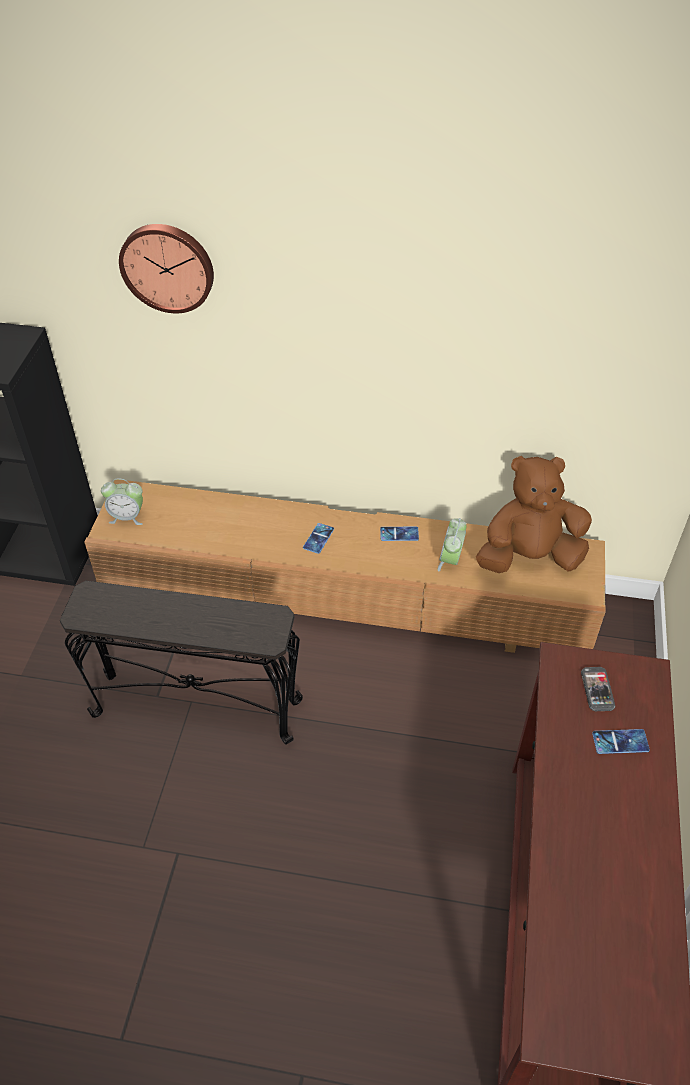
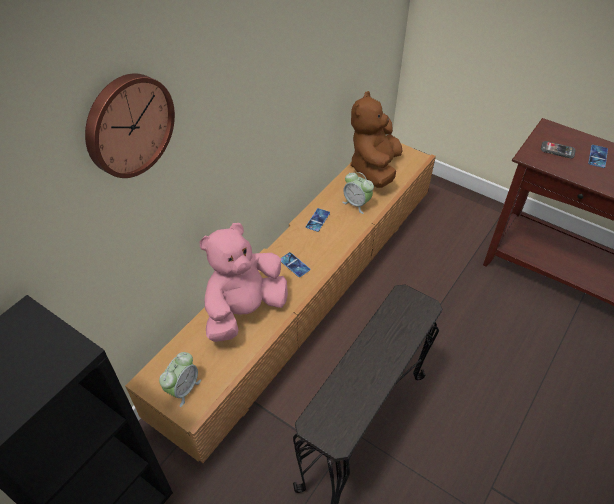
camera: 65 degrees left, 0 degrees up
none -> pink plush toy [200,223,288,342]

